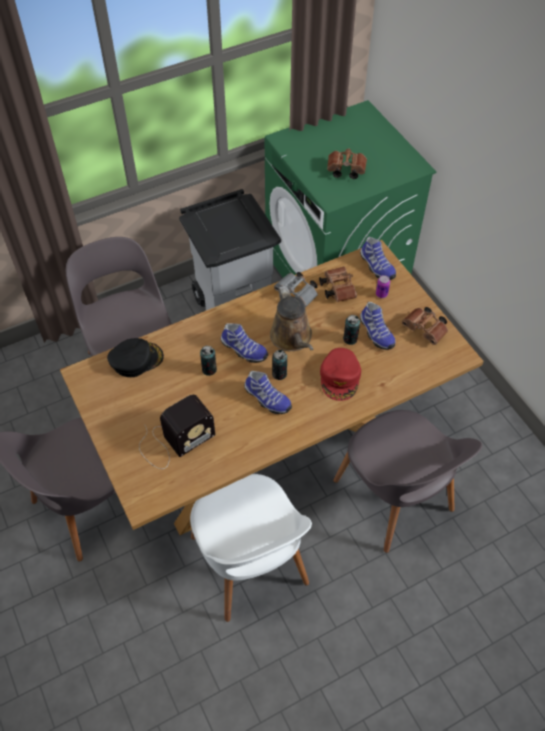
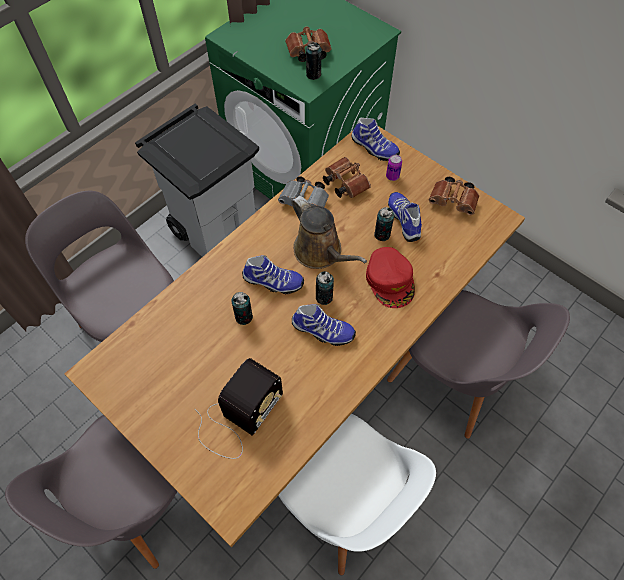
camera: 20 degrees left, 5 degrees up
black cap [107,338,164,377] -> none
shoe [360,302,395,350] -> shoe turned 150 degrees counterclockwise [388,192,422,242]
none -> can [306,42,321,80]

